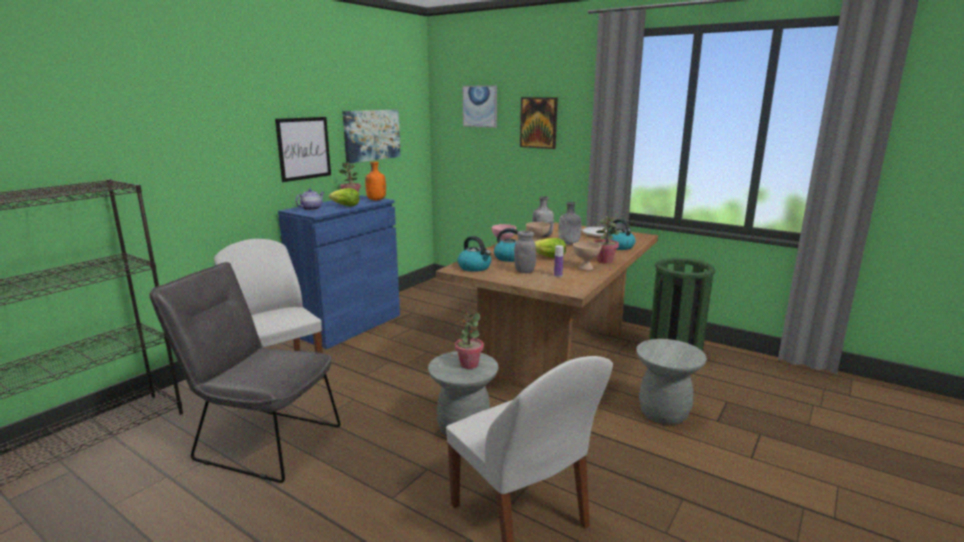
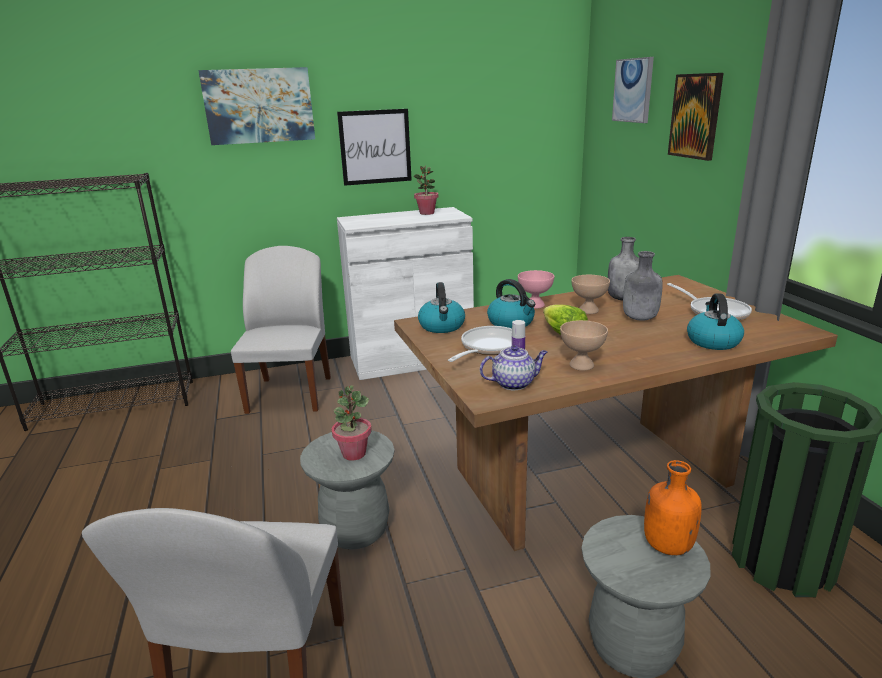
camera: 40 degrees right, 5 degrees up
grey chair [149,262,341,483] -> none
blue cabinet [278,195,400,349] -> white cabinet [337,207,474,380]
teapot [296,189,324,210] -> teapot moved to [480,345,548,390]
lettuce [329,188,360,206] -> none
picture [342,110,401,163] -> picture moved to [198,67,315,145]
orange bottle [365,162,386,200] -> orange bottle moved to [644,460,702,555]
grey jar [514,231,536,273] -> frying pan [448,326,512,362]
potted plant [594,216,620,264] -> none

